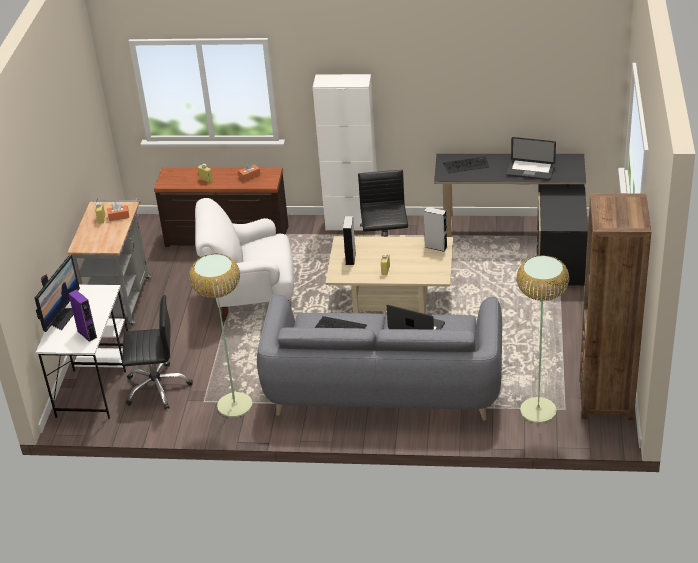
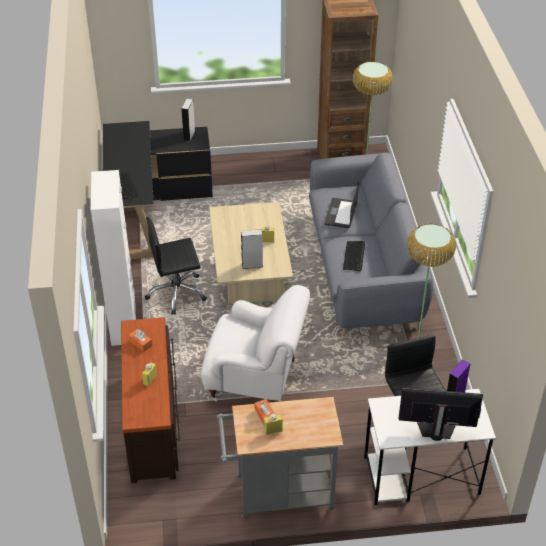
camera: 105 degrees left, 5 degrees up
white armchair [195,198,294,321] -> white armchair turned 60 degrees counterclockwise [201,285,310,402]
grey speaker [424,207,447,252] -> grey speaker moved to [181,99,195,141]
laptop [506,137,556,180] -> none

